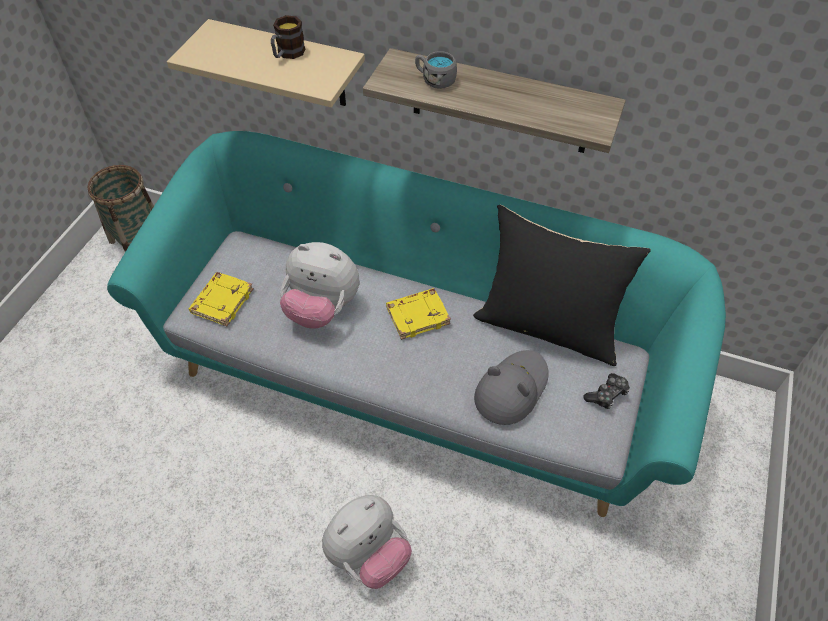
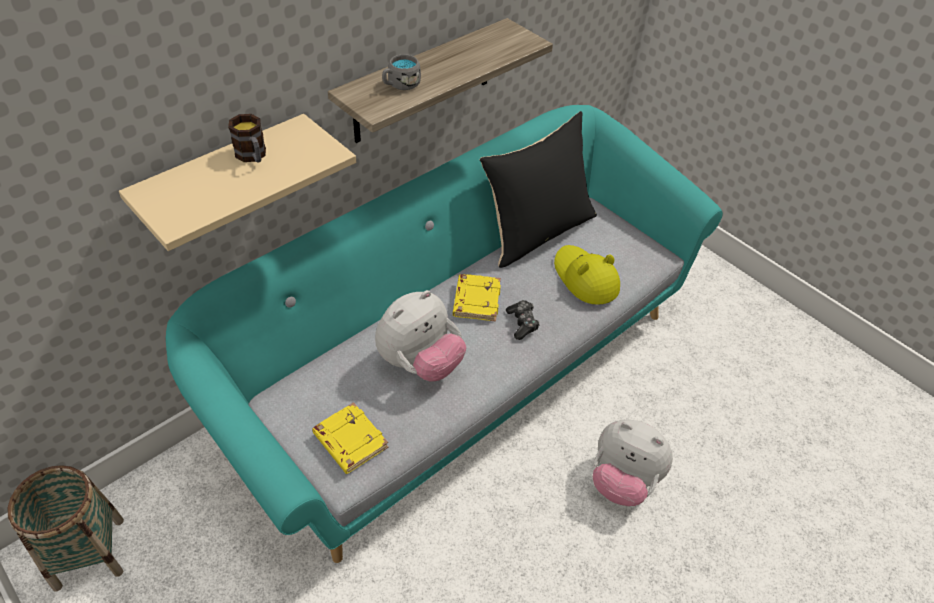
camera: 65 degrees left, 5 degrees down
plush toy [322,495,412,589] -> plush toy turned 135 degrees clockwise [593,420,673,506]
grey hat [474,350,549,425] -> yellow hat [554,245,620,305]
game controller [583,373,630,409] -> game controller moved to [506,300,540,340]

